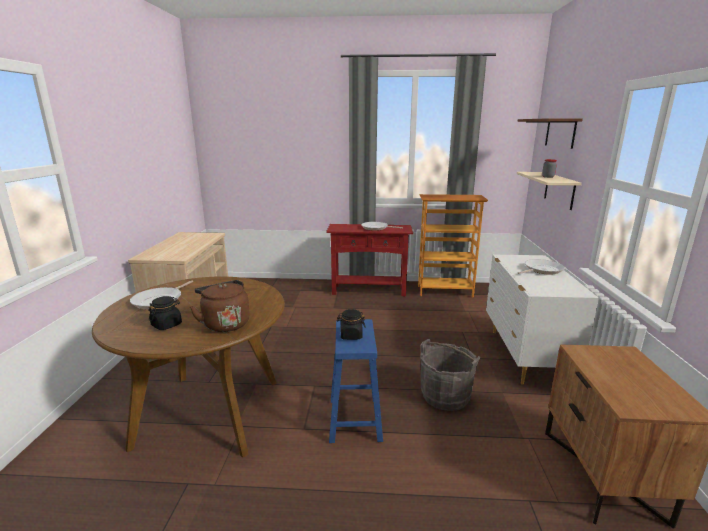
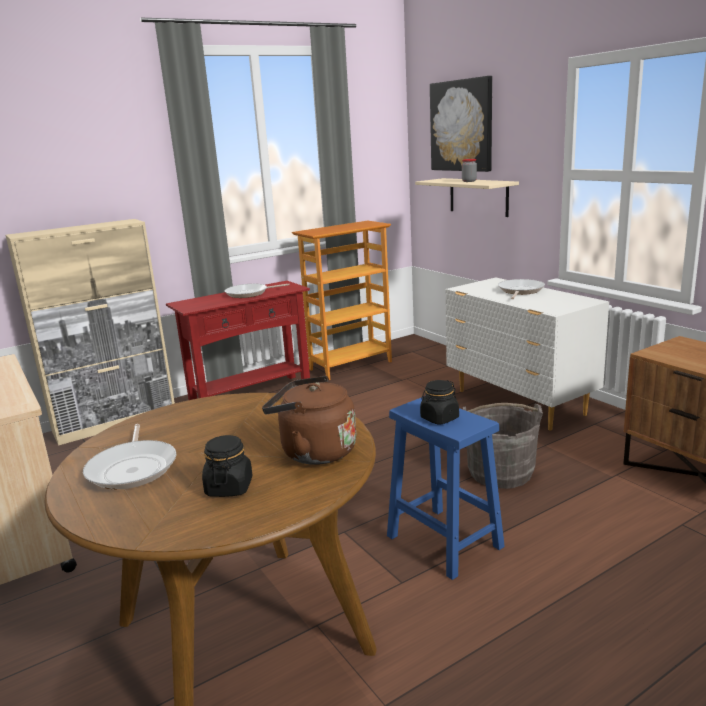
camera: 35 degrees left, 0 degrees up
brown shelf [518,118,583,149] -> picture [430,76,492,172]
none -> beige cabinet [5,219,175,446]

